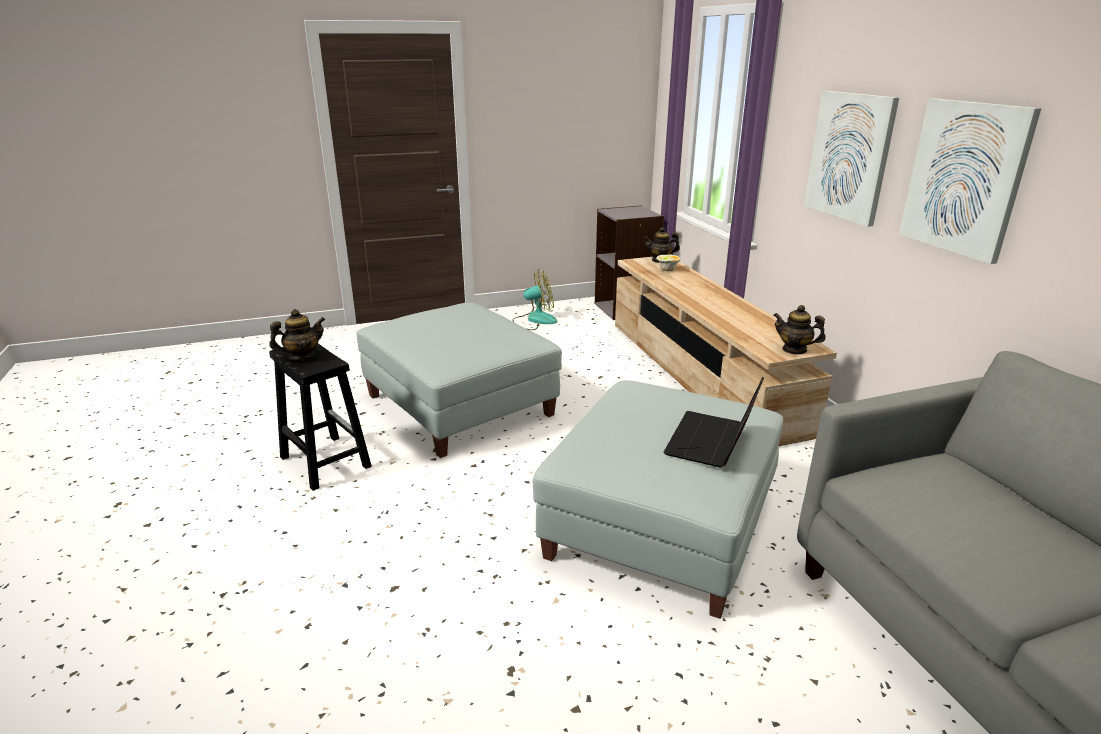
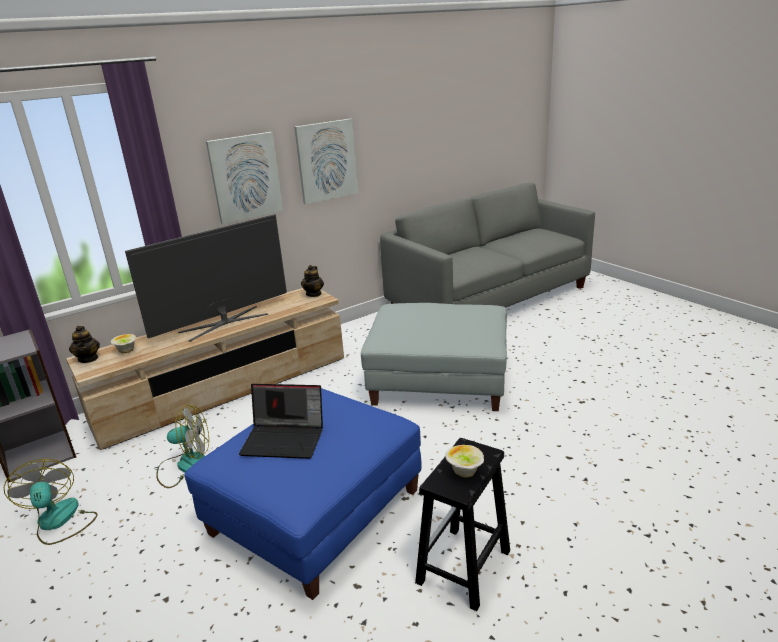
camera: 105 degrees left, 0 degrees up
teapot [269,309,325,361] -> bowl [445,445,484,478]
grey ottoman [356,303,562,458] -> blue ottoman [184,388,422,600]
laptop [664,377,764,468] -> laptop moved to [239,384,323,459]
none -> television [125,214,287,342]
none -> fan [156,405,209,488]

